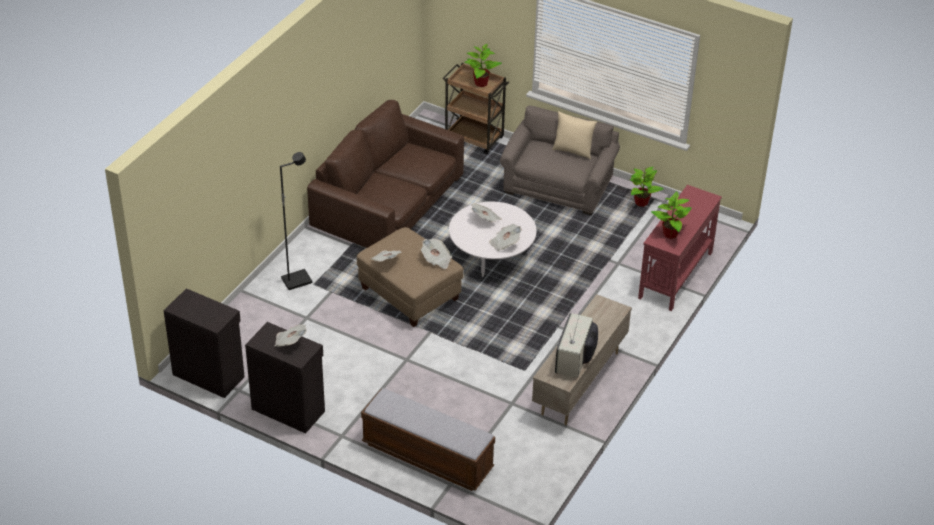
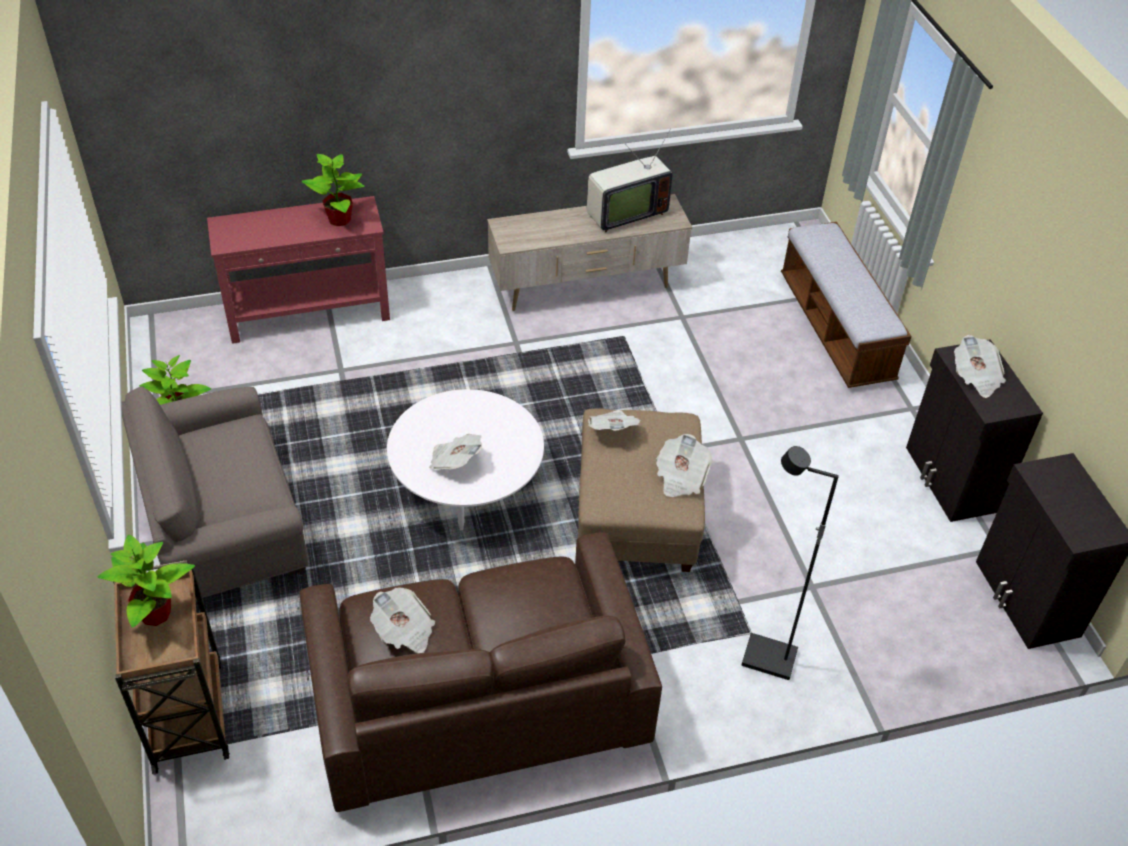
camera: 135 degrees left, 5 degrees up
newspaper [489,224,522,251] -> newspaper moved to [370,588,435,653]
beige pillow [552,111,597,160] -> none

